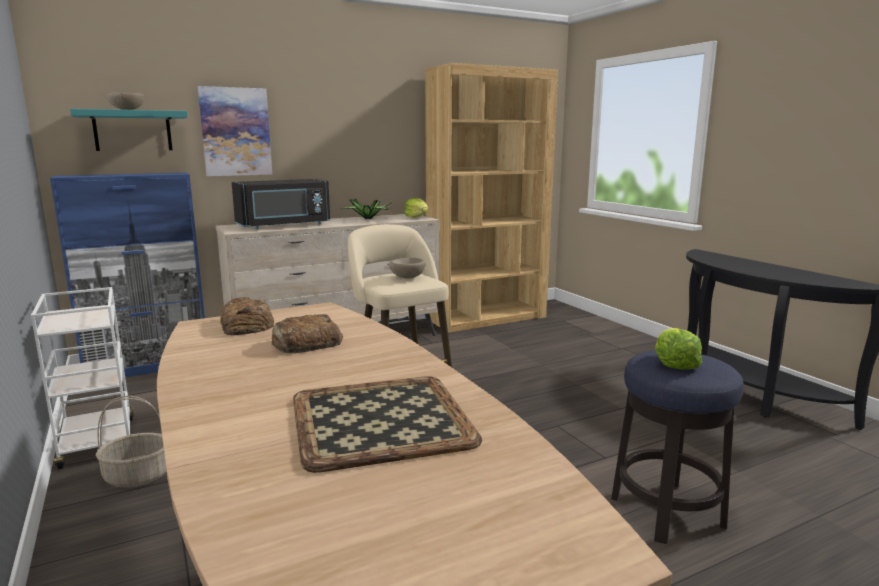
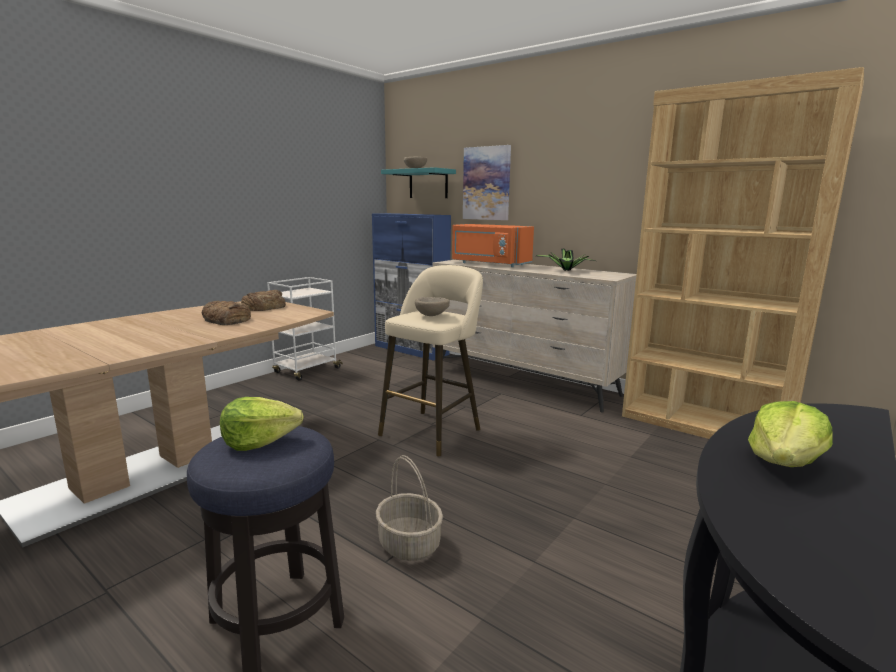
camera: 65 degrees right, 0 degrees up
basket [96,396,166,488] -> basket moved to [376,455,443,561]
black microwave [232,179,330,229] -> orange microwave [452,224,534,267]
tray [293,376,482,473] -> none
lettuce [404,198,428,218] -> lettuce moved to [748,401,833,467]

